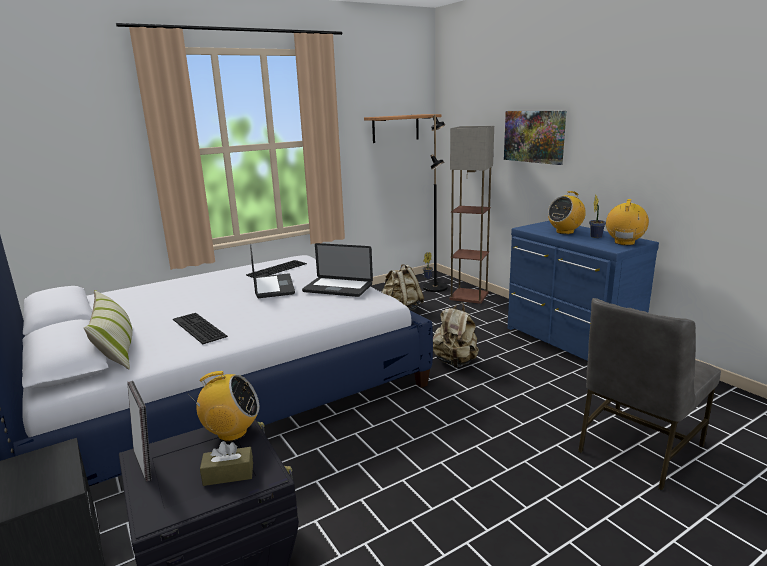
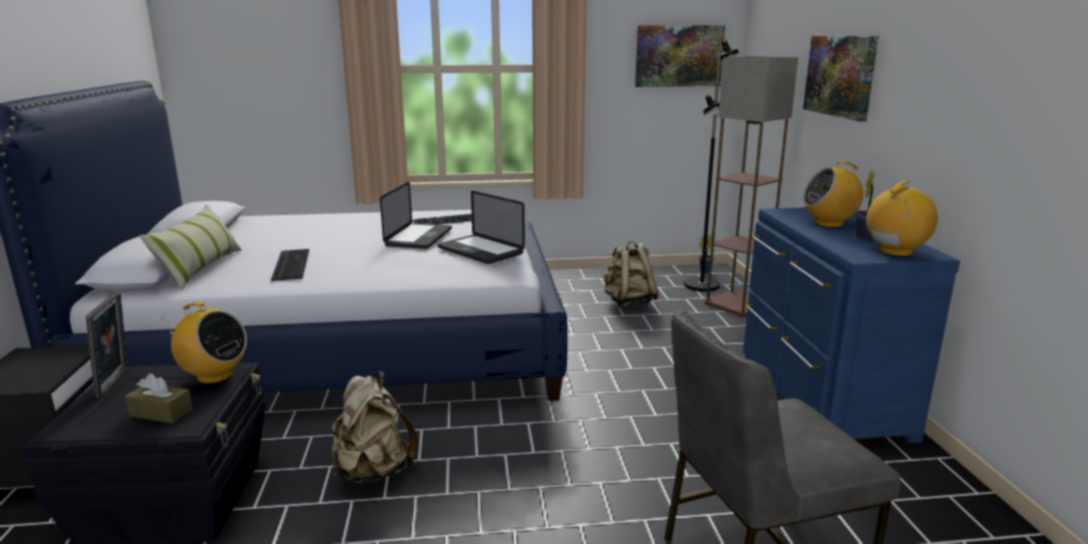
camera: 25 degrees right, 0 degrees up
shelf [364,114,441,143] -> picture [635,26,725,87]
beige backpack [433,303,479,368] -> beige backpack moved to [332,371,419,484]

